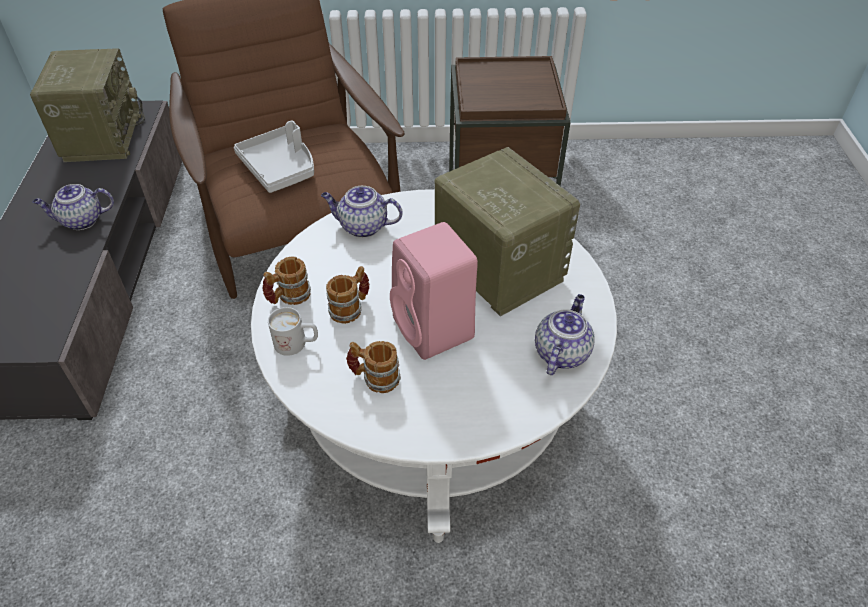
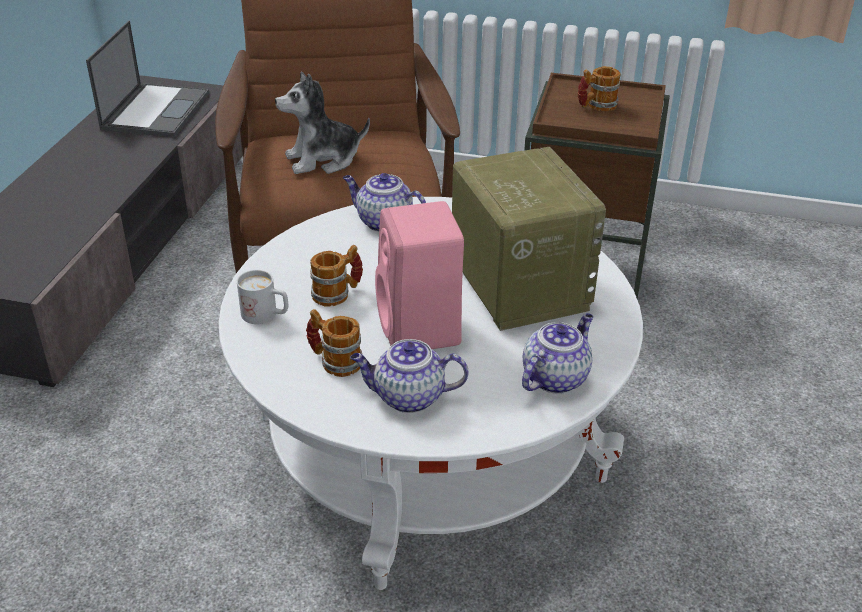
camera: 15 degrees right, 10 degrees down
radio [30,48,145,162] -> laptop [86,21,209,137]
teapot [33,184,114,230] -> teapot moved to [350,339,469,413]
grey tray [234,120,314,193] -> plush toy [275,71,370,174]
mug [263,257,311,305] -> mug moved to [578,66,621,111]

